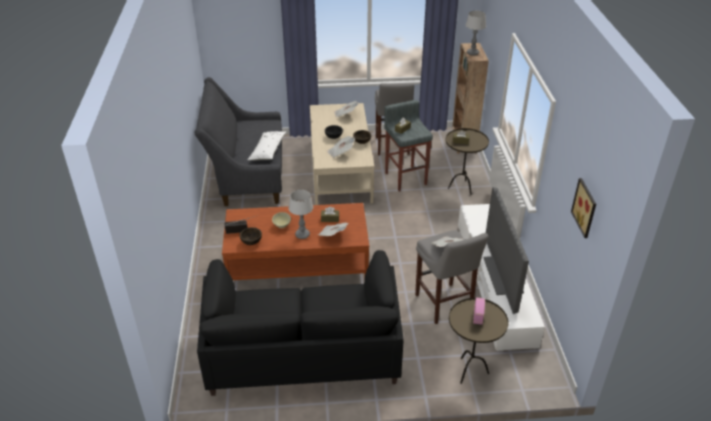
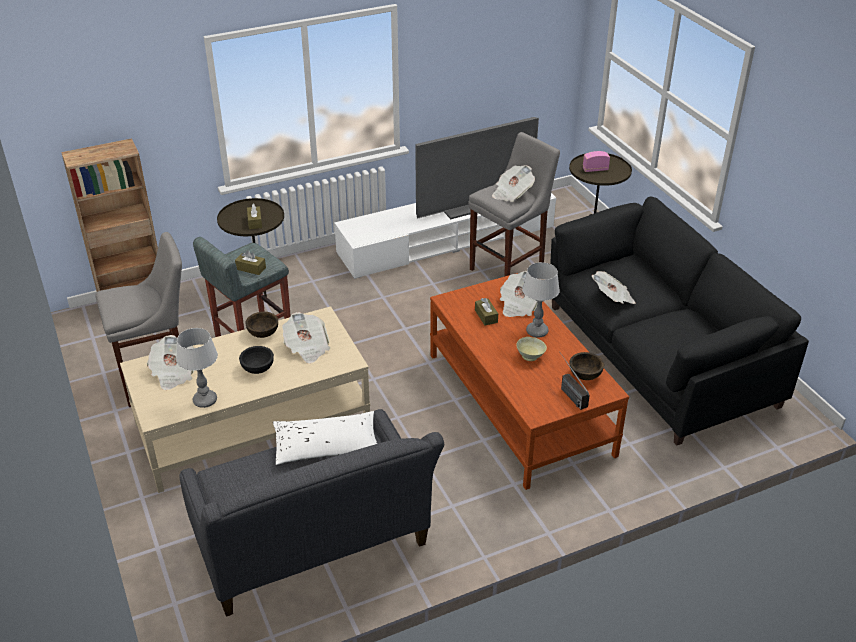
camera: 110 degrees left, 0 degrees up
table lamp [466,11,486,56] -> table lamp moved to [177,328,218,408]
picture [571,178,596,238] -> none
none -> newspaper [592,271,635,304]

